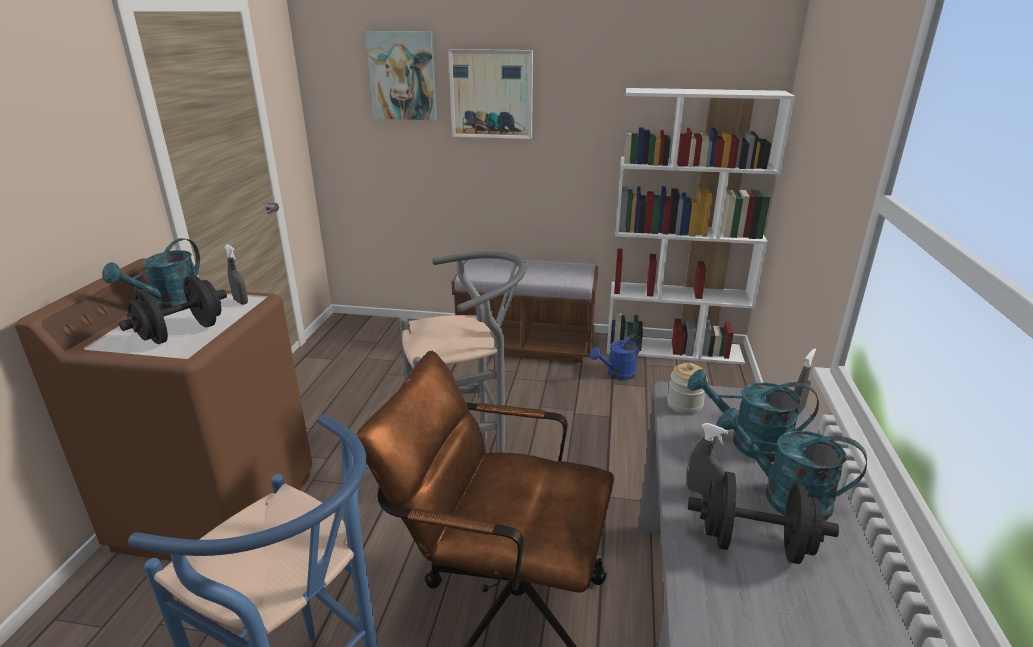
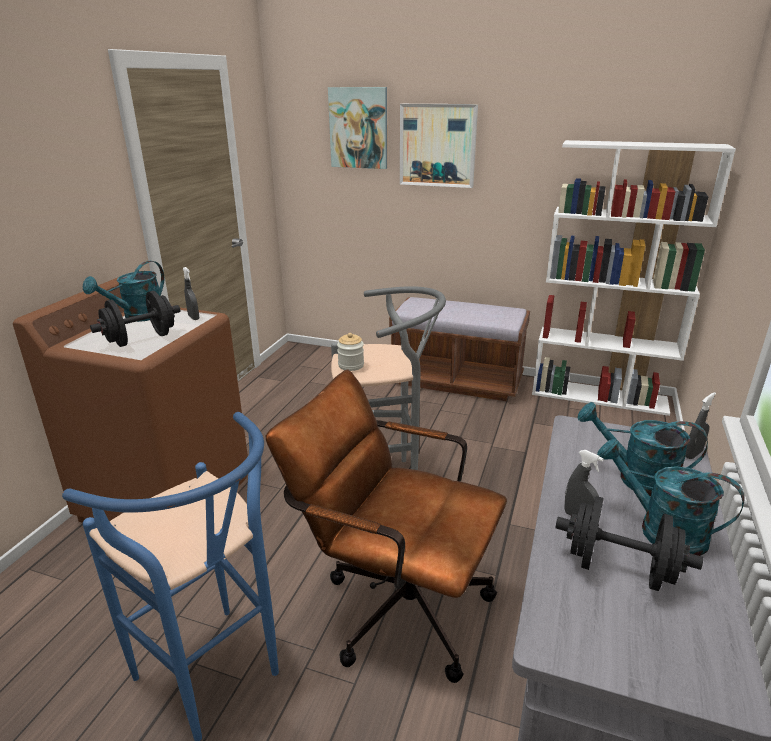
camera: 10 degrees right, 0 degrees up
blue watering can [590,334,641,380] -> none
jar [667,363,708,414] -> jar moved to [337,333,364,371]

